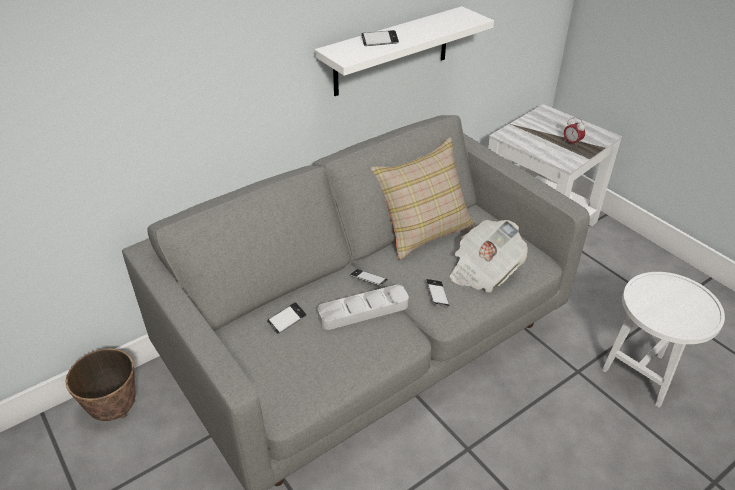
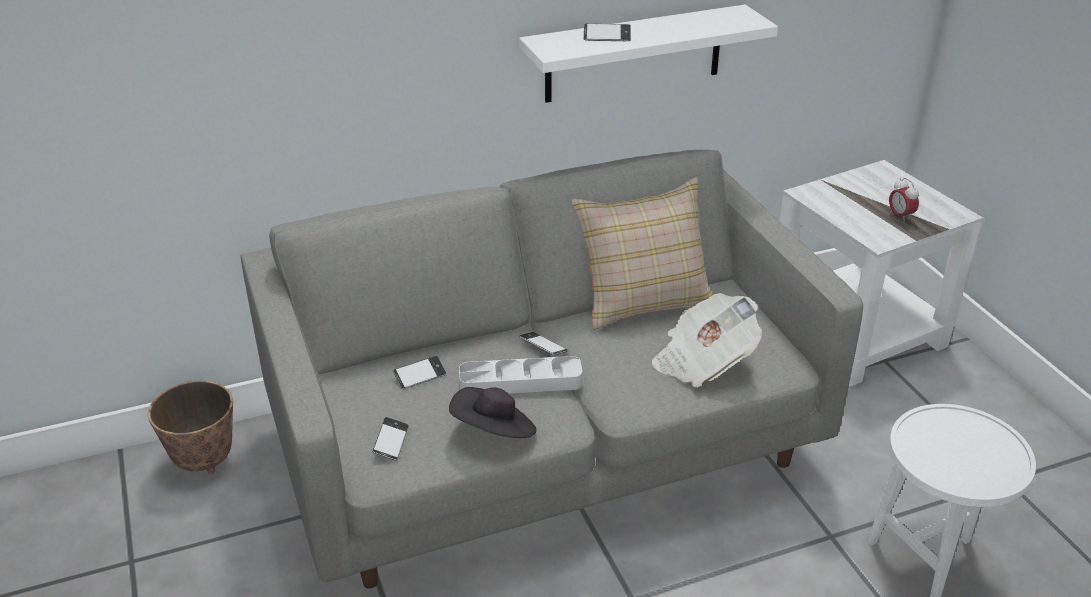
camera: 15 degrees right, 5 degrees down
phone [426,279,450,307] -> phone moved to [372,417,409,461]
none -> black hat [449,387,536,438]

